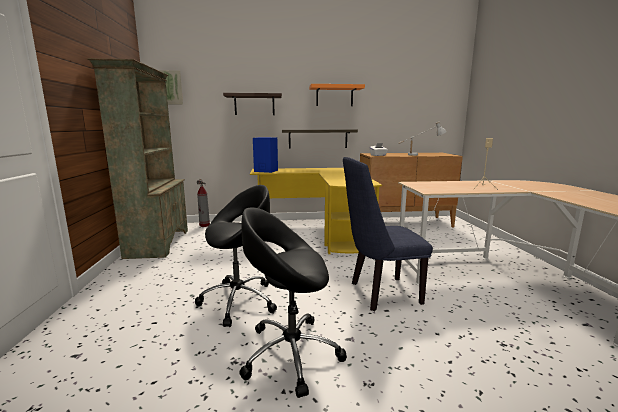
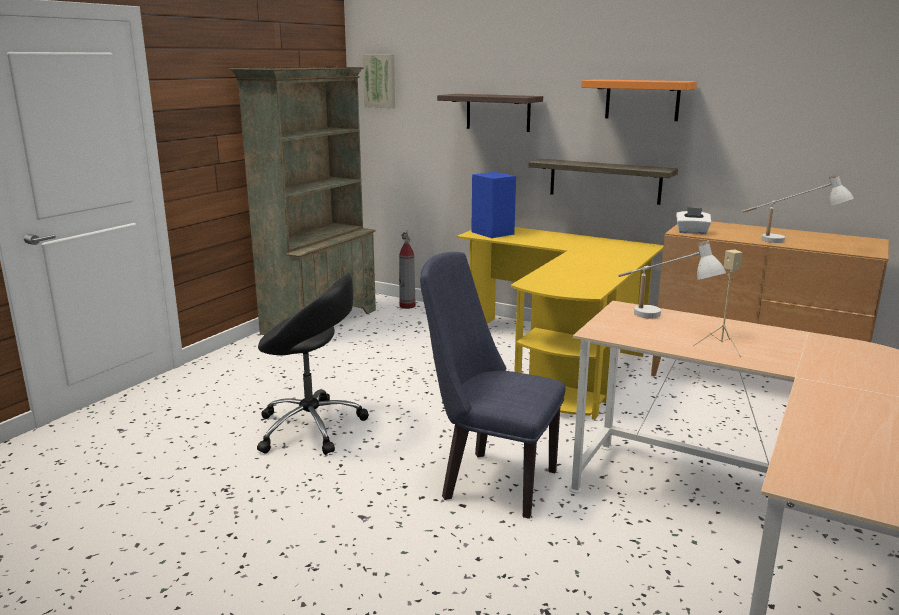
camera: 35 degrees right, 5 degrees up
black office chair [239,207,347,398] -> none
none -> white table lamp [618,240,726,319]

